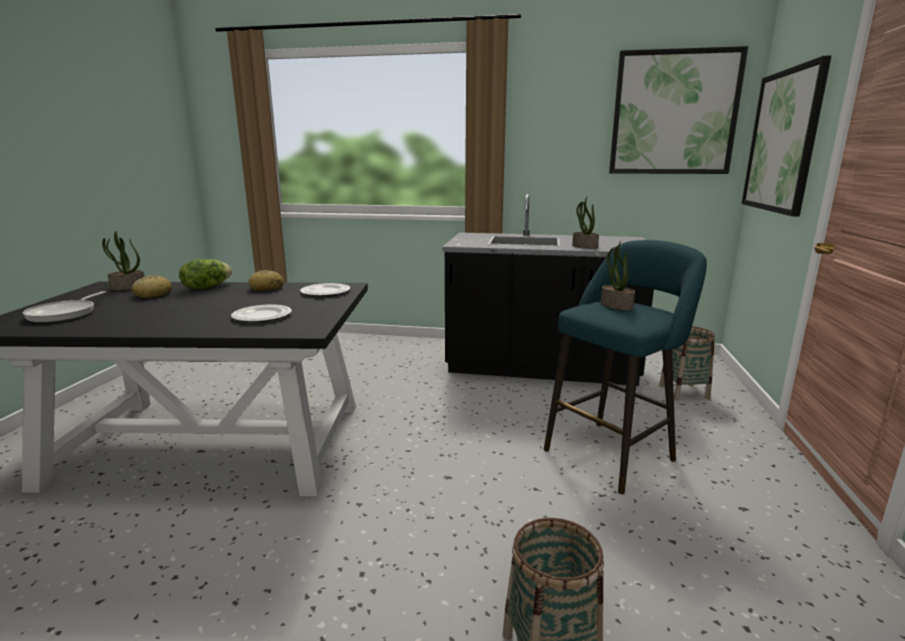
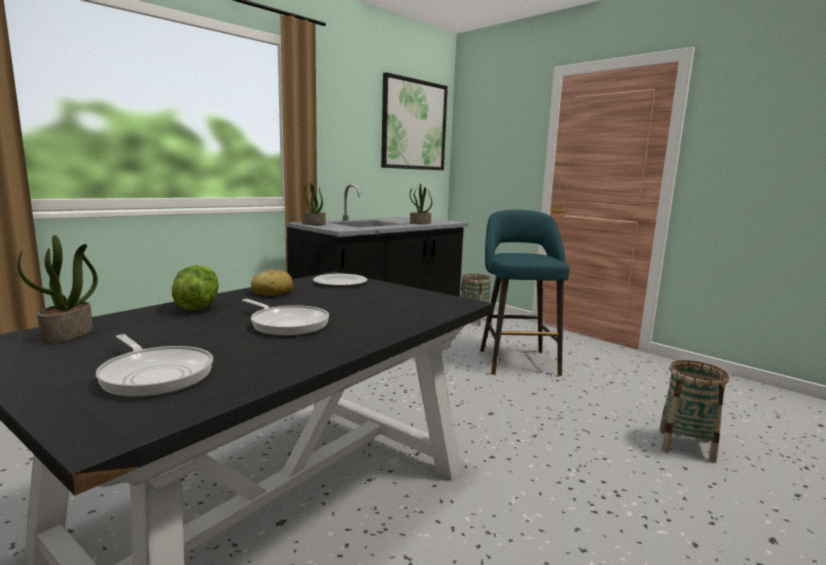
camera: 55 degrees left, 5 degrees down
bread [132,275,172,298] -> none
plate [231,305,292,322] -> none
potted plant [601,241,635,310] -> potted plant moved to [302,181,326,225]
picture [742,56,831,216] -> none
none -> frying pan [242,299,329,336]

